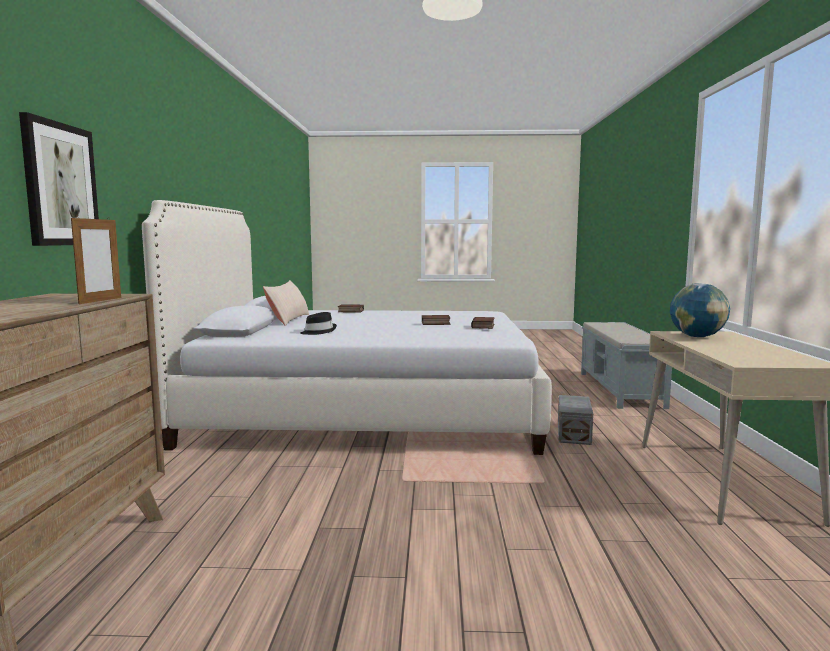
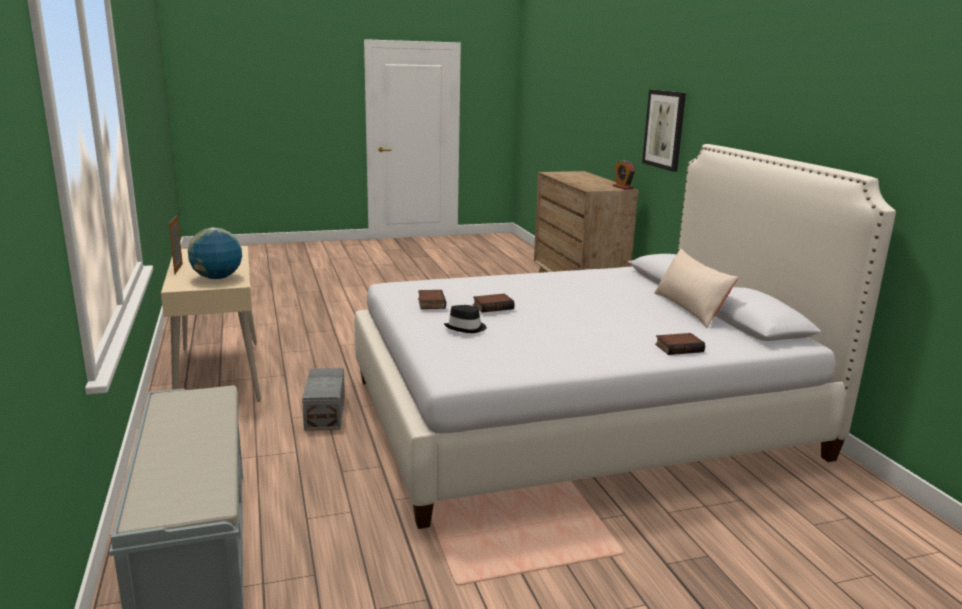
camera: 160 degrees right, 10 degrees up
picture frame [71,215,121,304] -> picture frame moved to [169,215,183,275]
black hat [300,312,337,335] -> black hat moved to [444,305,486,333]
none -> alarm clock [613,160,635,190]

